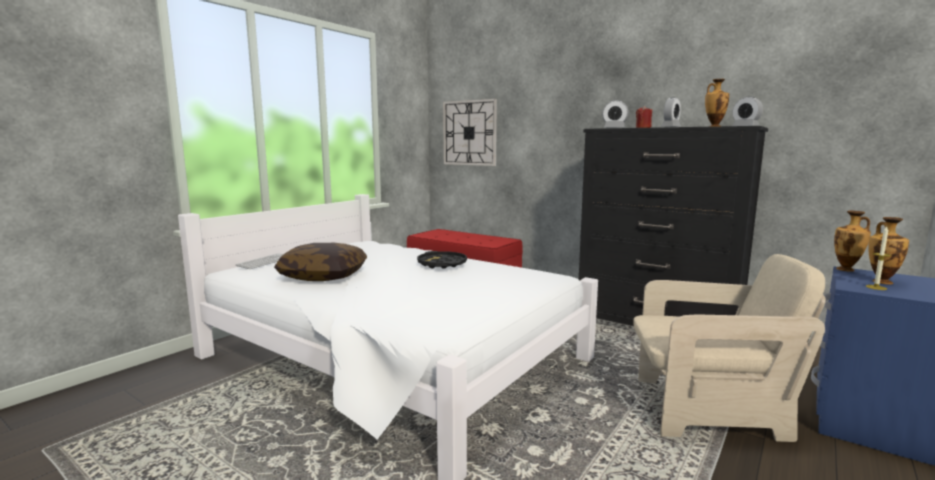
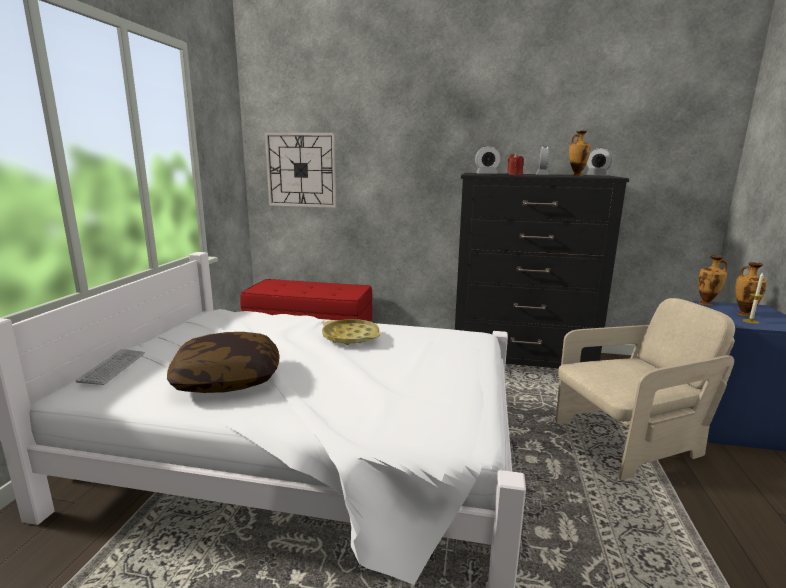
camera: 25 degrees left, 5 degrees up
black tray [417,251,467,269] -> yellow tray [322,319,380,345]

